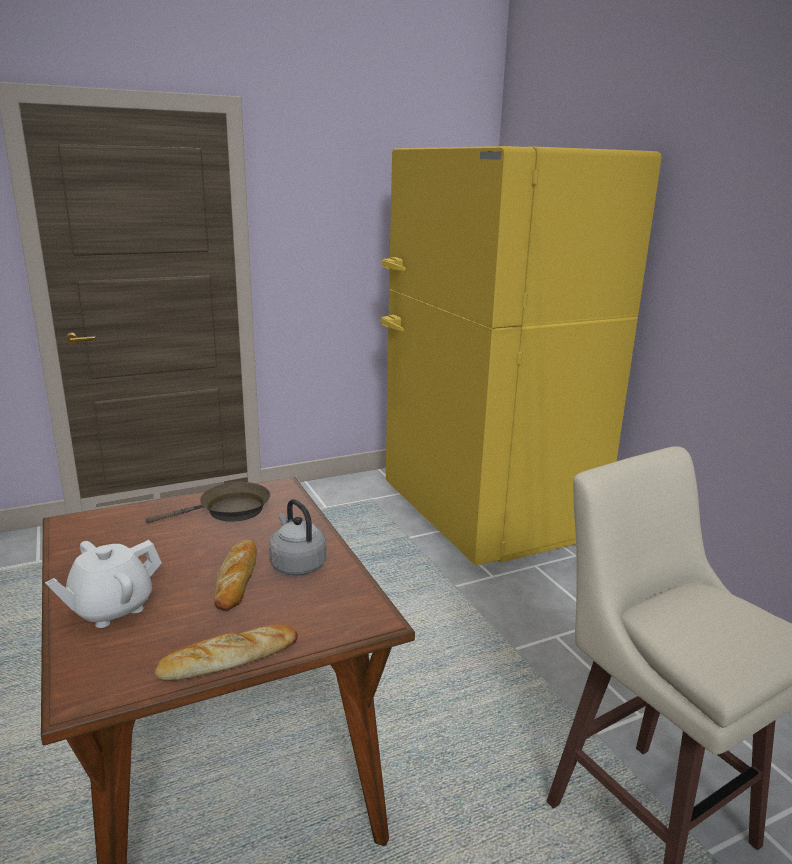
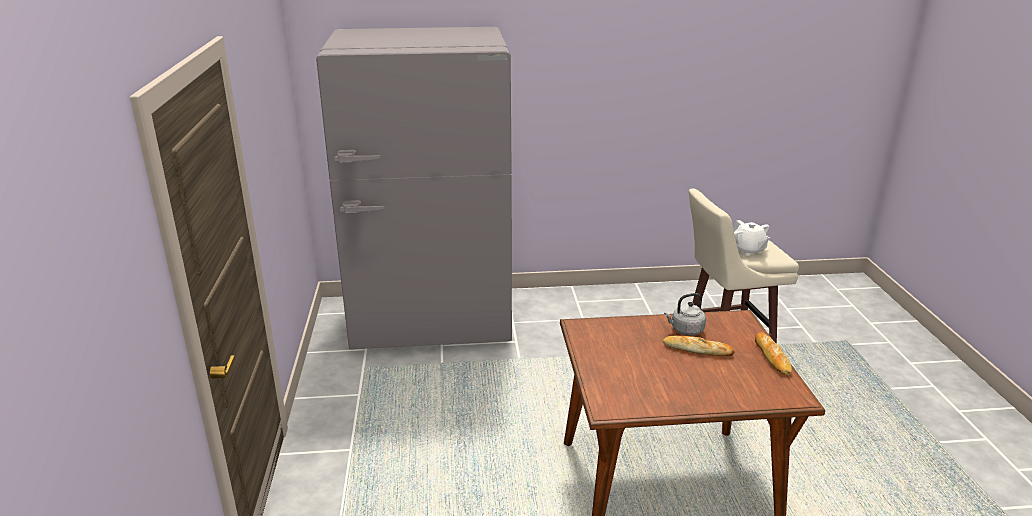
camera: 70 degrees left, 5 degrees up
white teapot [45,540,162,628] -> white teapot moved to [734,220,770,256]
brown frying pan [145,482,270,523] -> none
yellow fridge [381,146,661,566] -> grey fridge [316,27,512,349]

